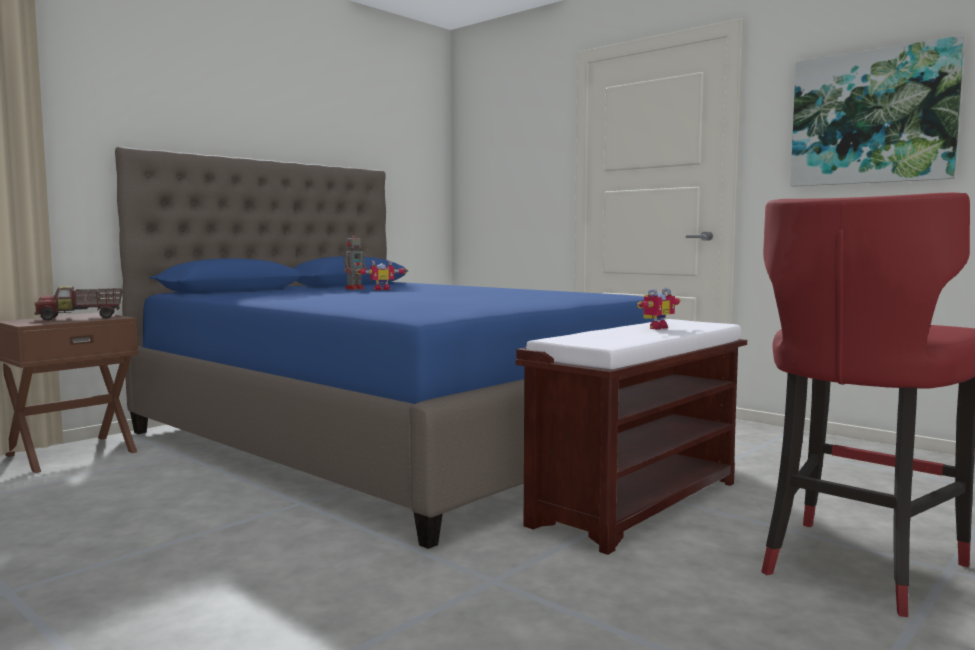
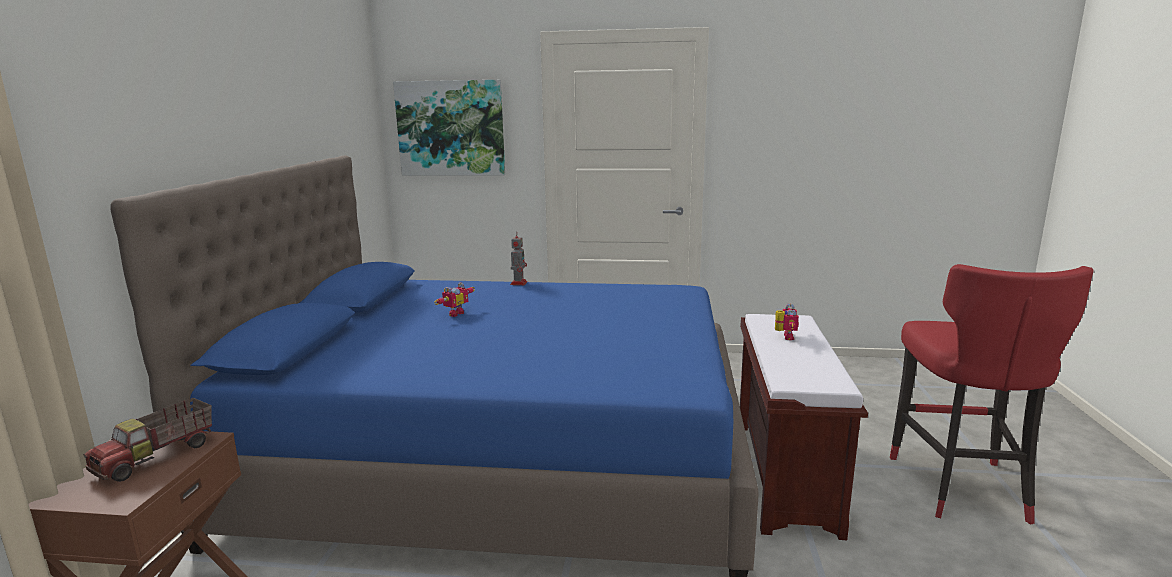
camera: 35 degrees left, 10 degrees up
toy robot [343,231,368,290] -> toy robot moved to [510,231,527,285]
picture [790,35,964,187] -> picture moved to [393,80,505,175]

